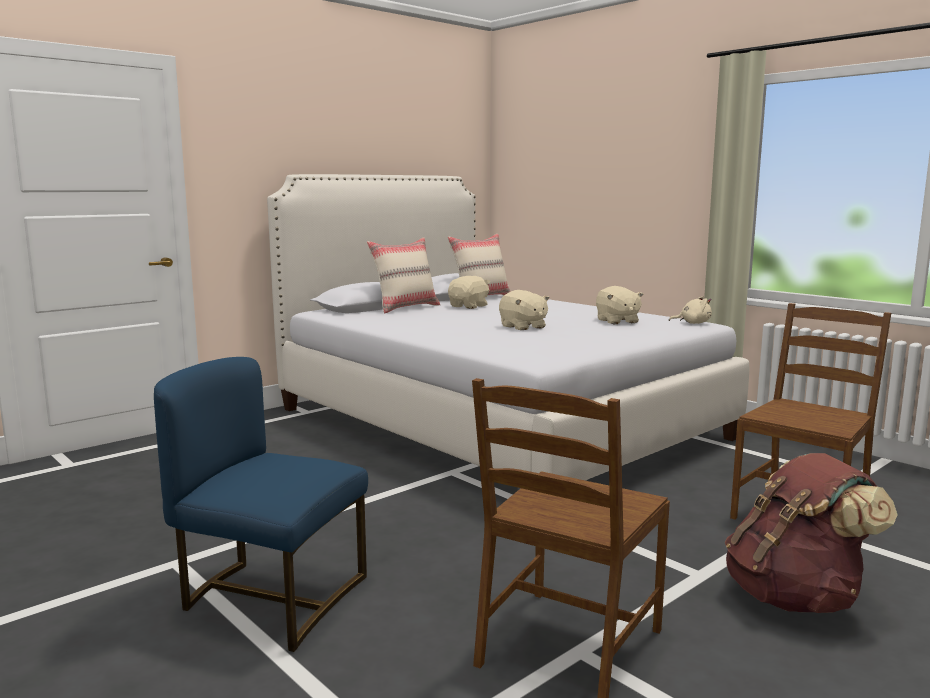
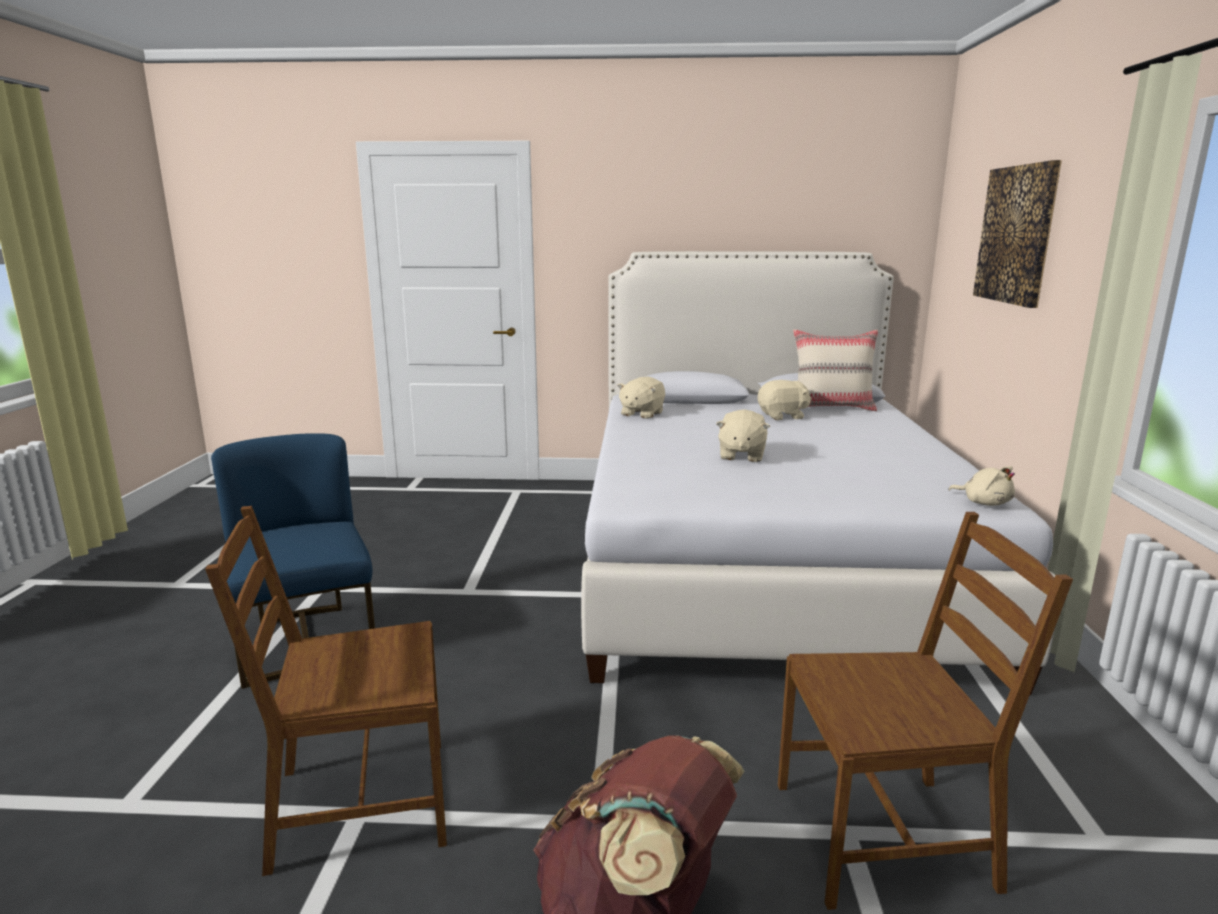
camera: 45 degrees right, 5 degrees up
beige pillow [367,238,440,314] -> none
beige plush toy [596,286,644,324] -> beige plush toy moved to [617,376,665,419]
none -> picture [973,160,1062,308]

